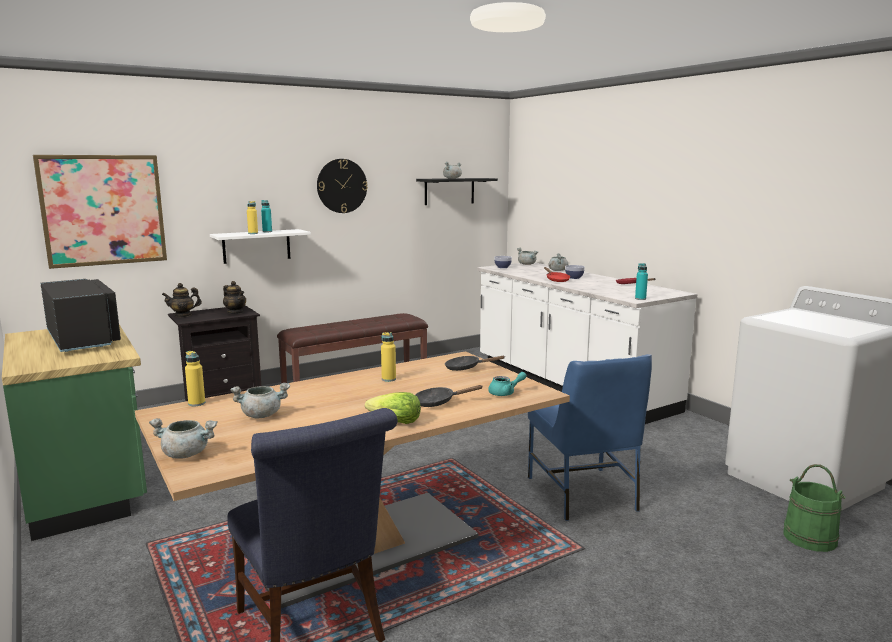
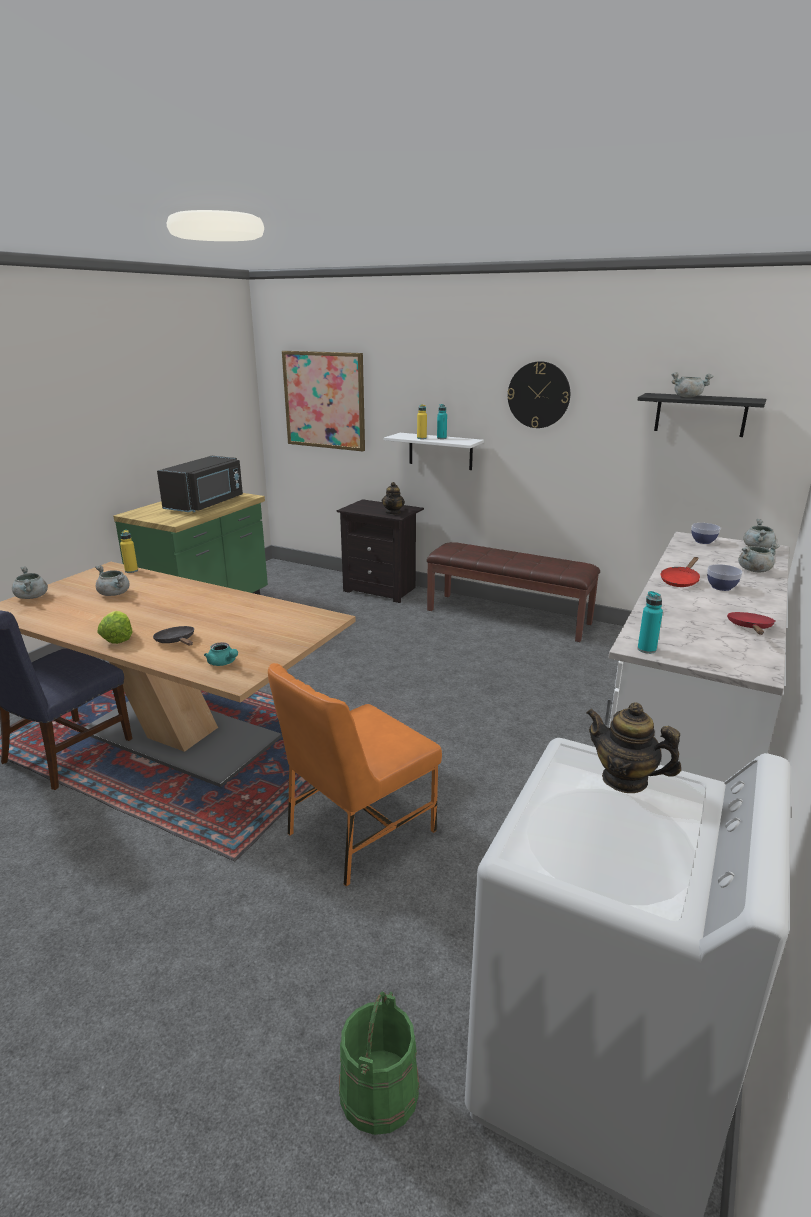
camera: 60 degrees right, 10 degrees up
teapot [162,283,202,317] -> teapot moved to [586,702,681,793]
yellow bottle [381,332,396,382] -> none
black frying pan [445,356,506,371] -> none
blue chair [528,354,652,521] -> orange chair [268,663,442,887]

